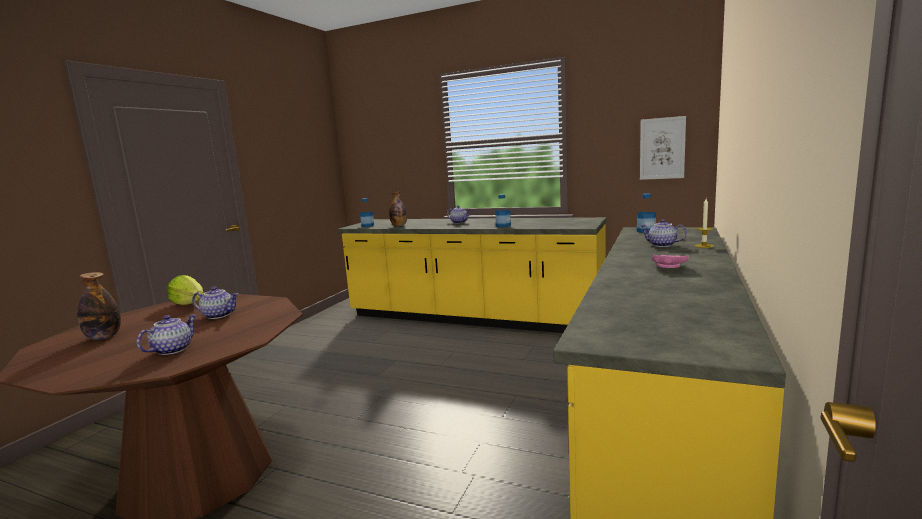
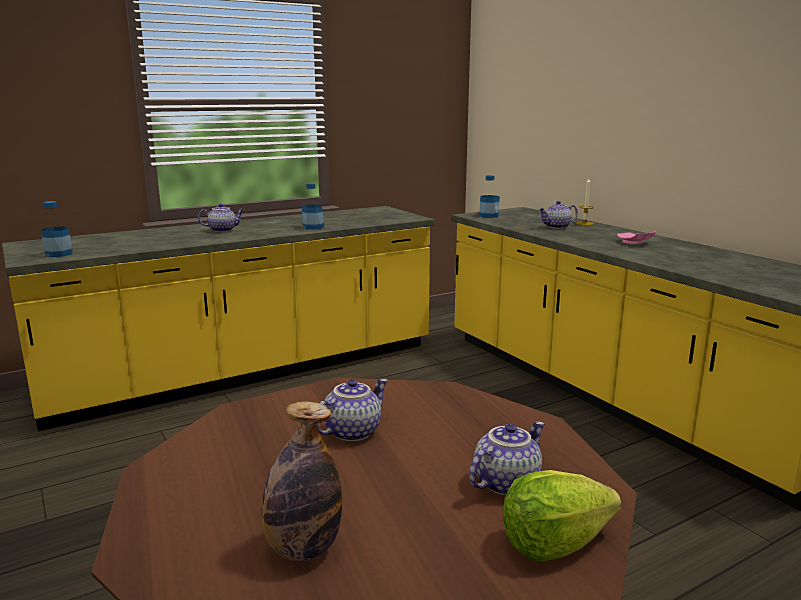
camera: 55 degrees left, 5 degrees up
teapot [137,315,197,355] -> teapot turned 75 degrees clockwise [469,421,545,495]
lettuce [167,275,204,305] -> lettuce moved to [503,470,621,561]
bottle [389,192,407,226] -> none
picture [640,116,686,180] -> none

